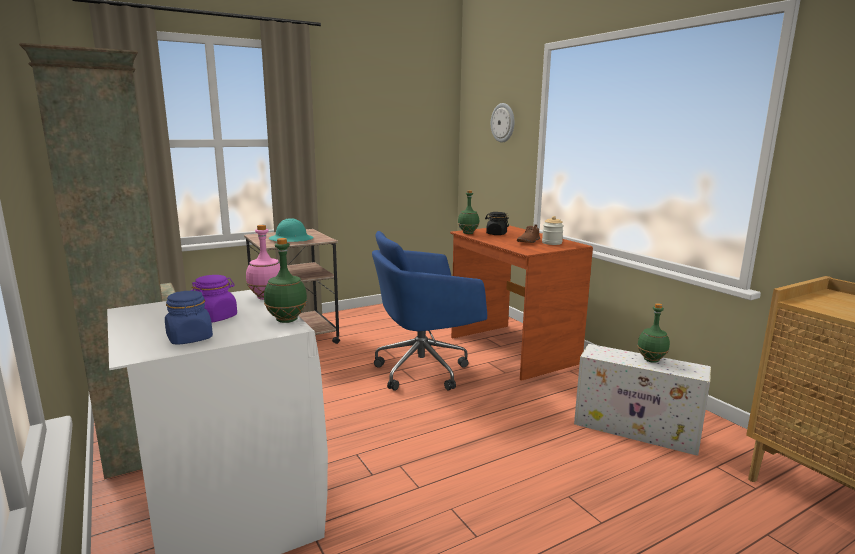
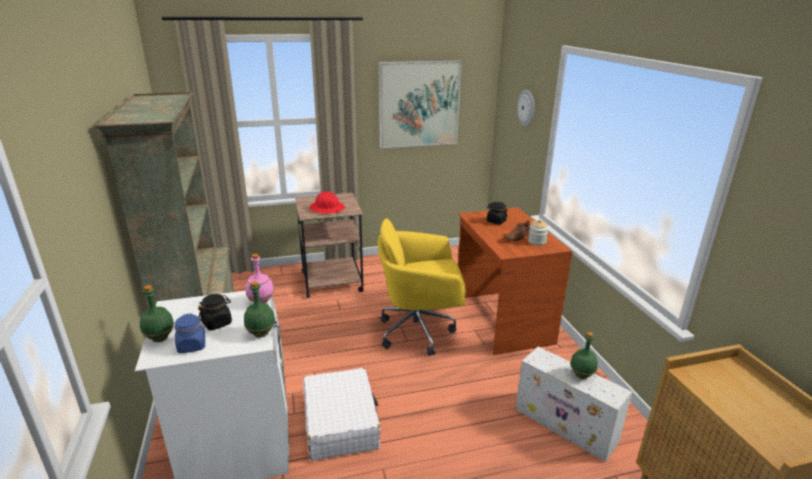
camera: 15 degrees right, 10 degrees up
purple jar [191,275,237,323] -> black jar [198,294,232,330]
turquoise hard hat [269,218,314,242] -> red hard hat [310,192,345,213]
blue office chair [372,231,487,391] -> yellow office chair [378,218,466,356]
green bottle [458,190,480,234] -> green bottle moved to [140,285,174,342]
none -> white suitcase [303,368,381,461]
none -> picture [378,61,462,148]

